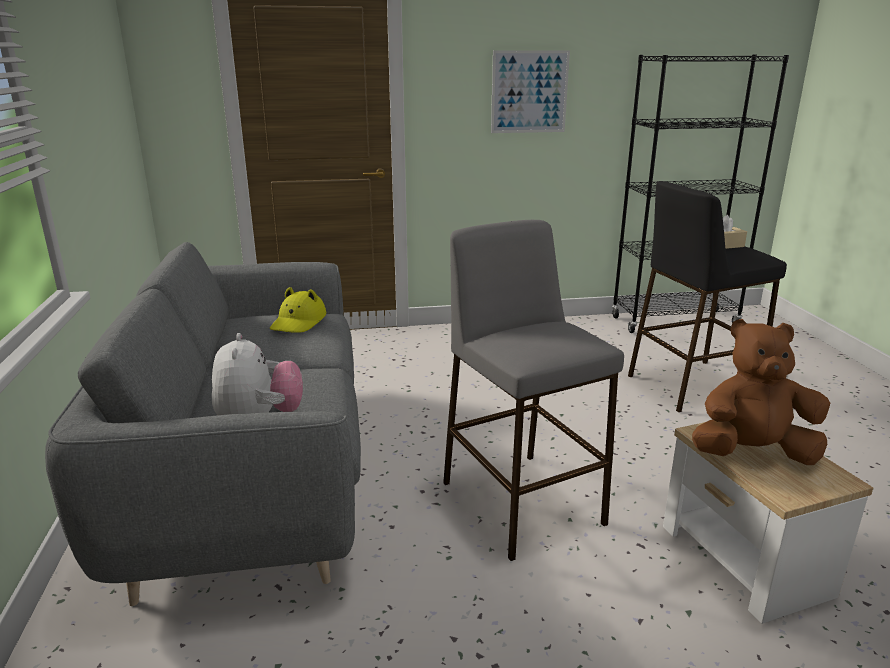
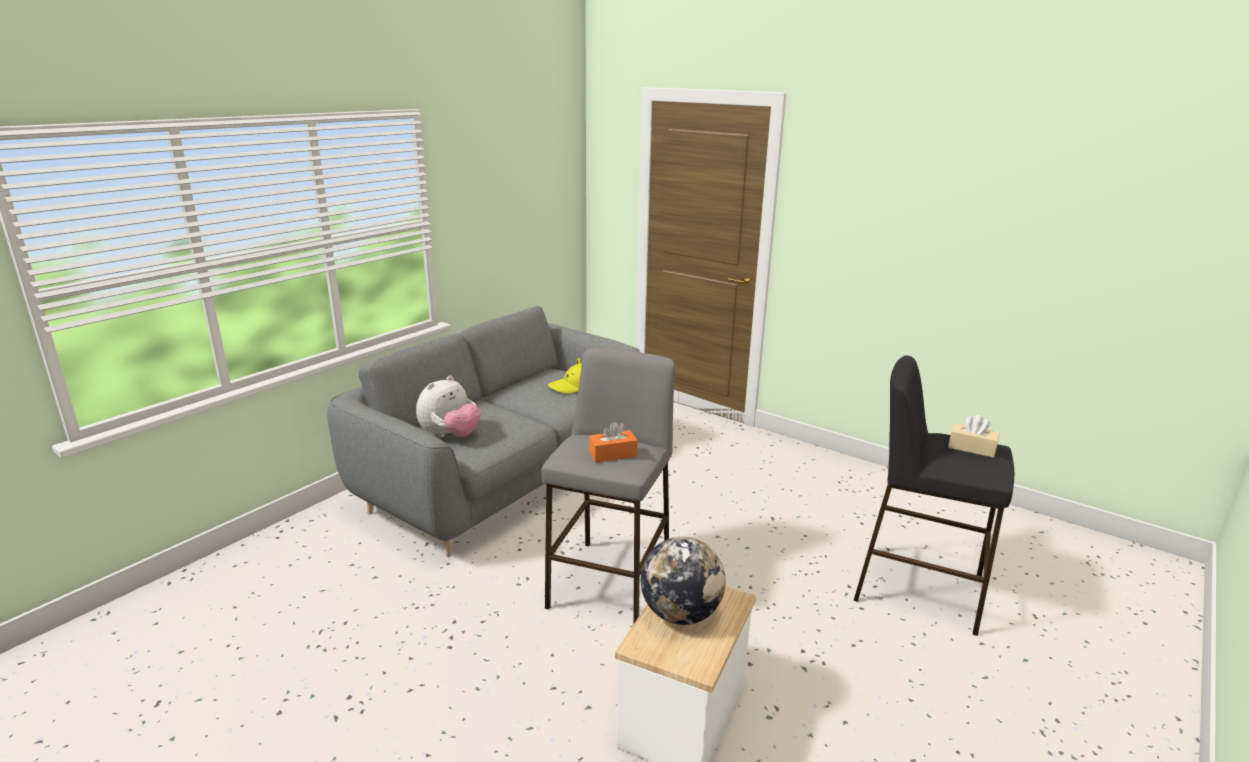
camera: 45 degrees right, 0 degrees up
picture [491,50,570,133] -> none
black bookcase [611,55,789,333] -> none
brown plush toy [692,319,830,465] -> globe [641,537,726,625]
none -> orange tissue box [589,422,638,463]

